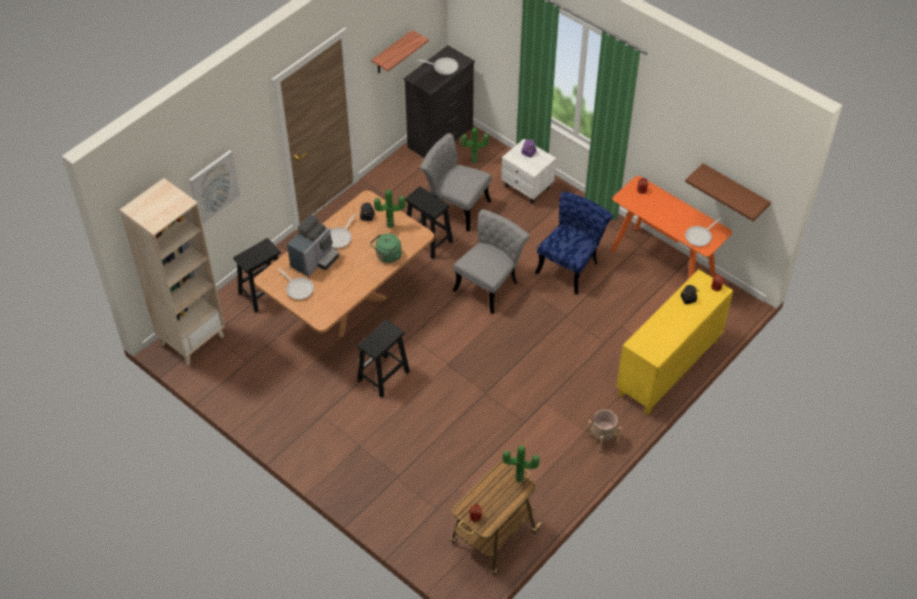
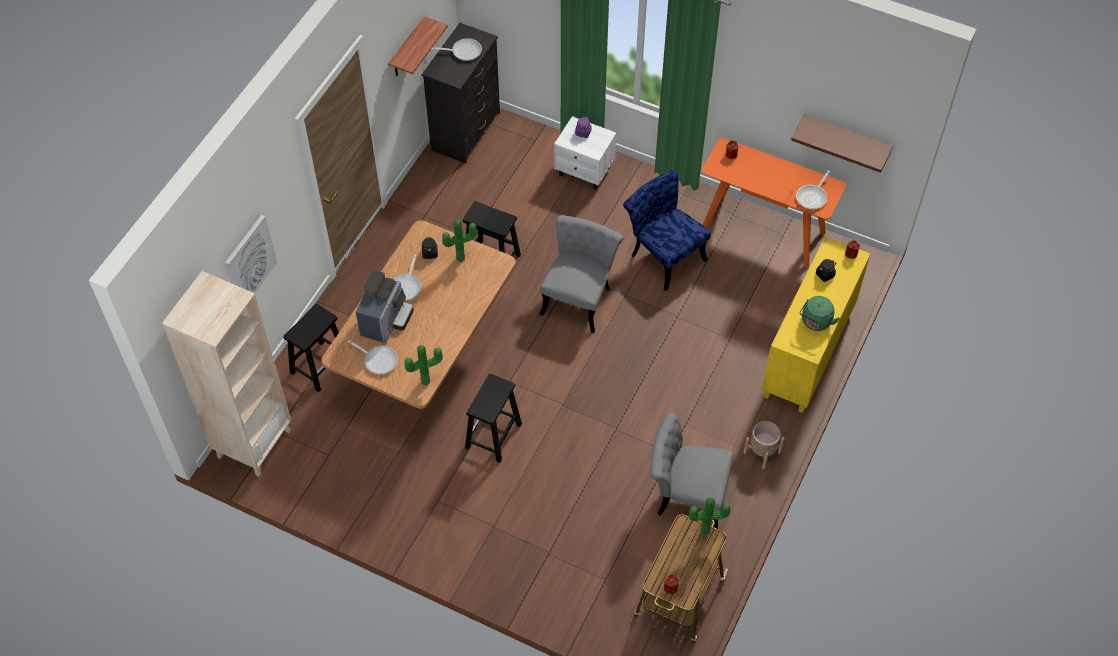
camera: 15 degrees left, 5 degrees up
green kettle [370,234,401,263] -> green kettle moved to [800,296,840,331]
grey chair [420,133,492,232] -> grey chair moved to [650,413,733,529]
potted plant [461,127,489,163] -> potted plant moved to [404,345,443,385]
blue chair [535,191,613,295] -> blue chair turned 60 degrees counterclockwise [623,170,711,291]

